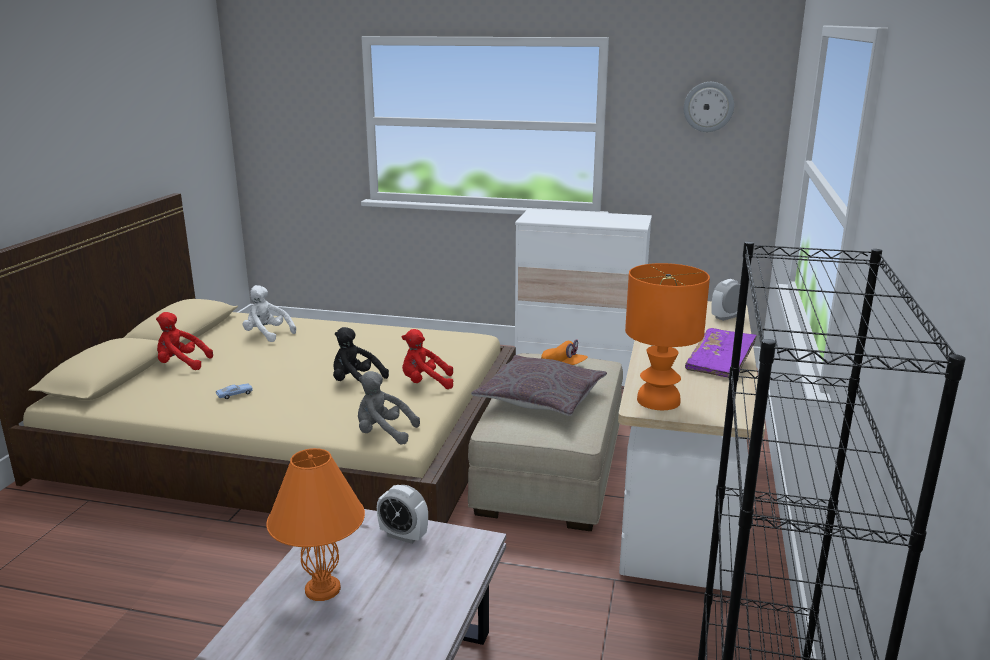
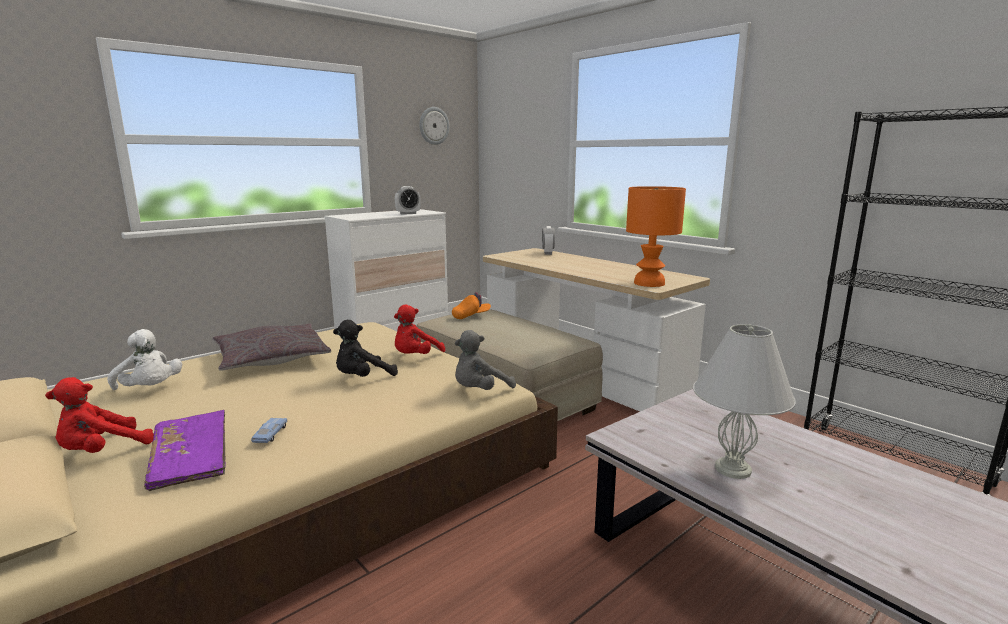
camera: 55 degrees left, 5 degrees down
white plush toy [243,285,296,342] -> white plush toy turned 120 degrees counterclockwise [107,329,182,390]
orange table lamp [266,448,365,601] -> white table lamp [693,324,796,479]
alarm clock [377,485,428,544] -> alarm clock moved to [395,186,421,215]
grey pillow [471,355,607,416] -> grey pillow moved to [213,324,331,371]
purple book [685,328,757,378] -> purple book moved to [144,410,226,491]

